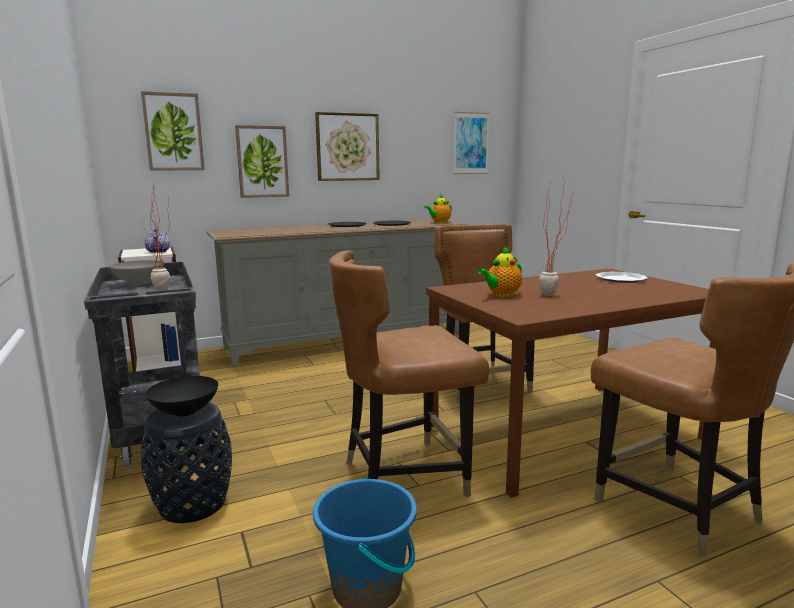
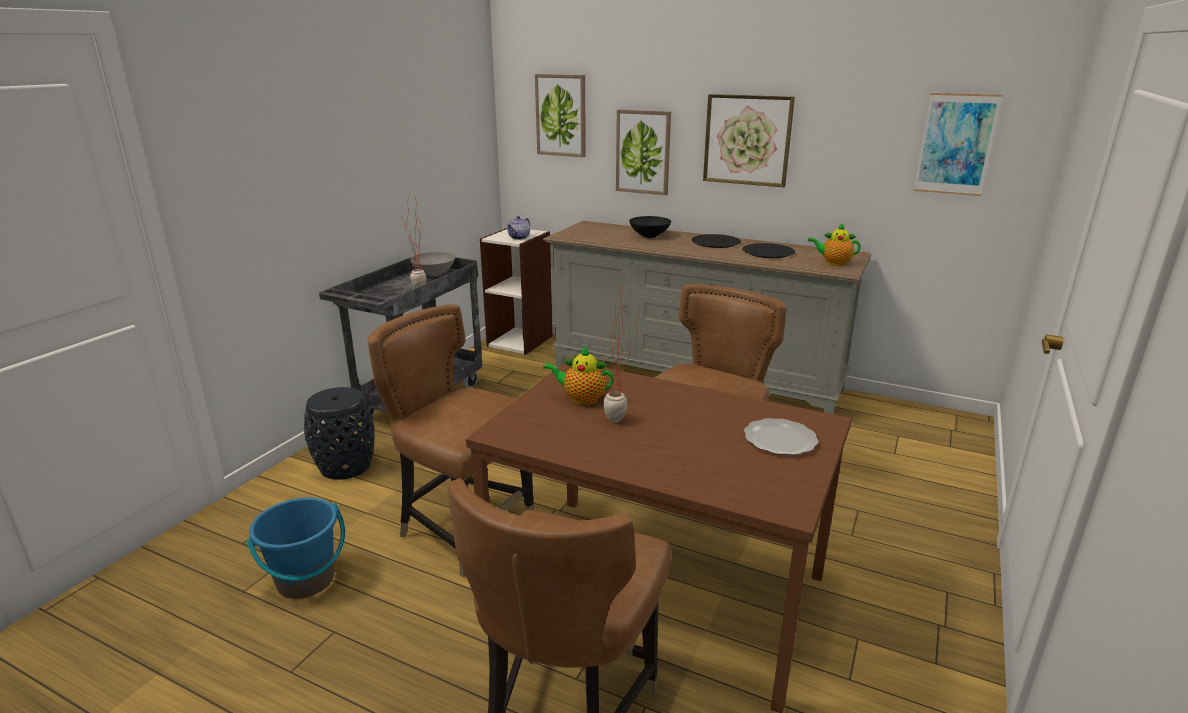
camera: 50 degrees right, 10 degrees up
black bowl [146,376,218,417] -> black bowl moved to [629,216,671,238]

